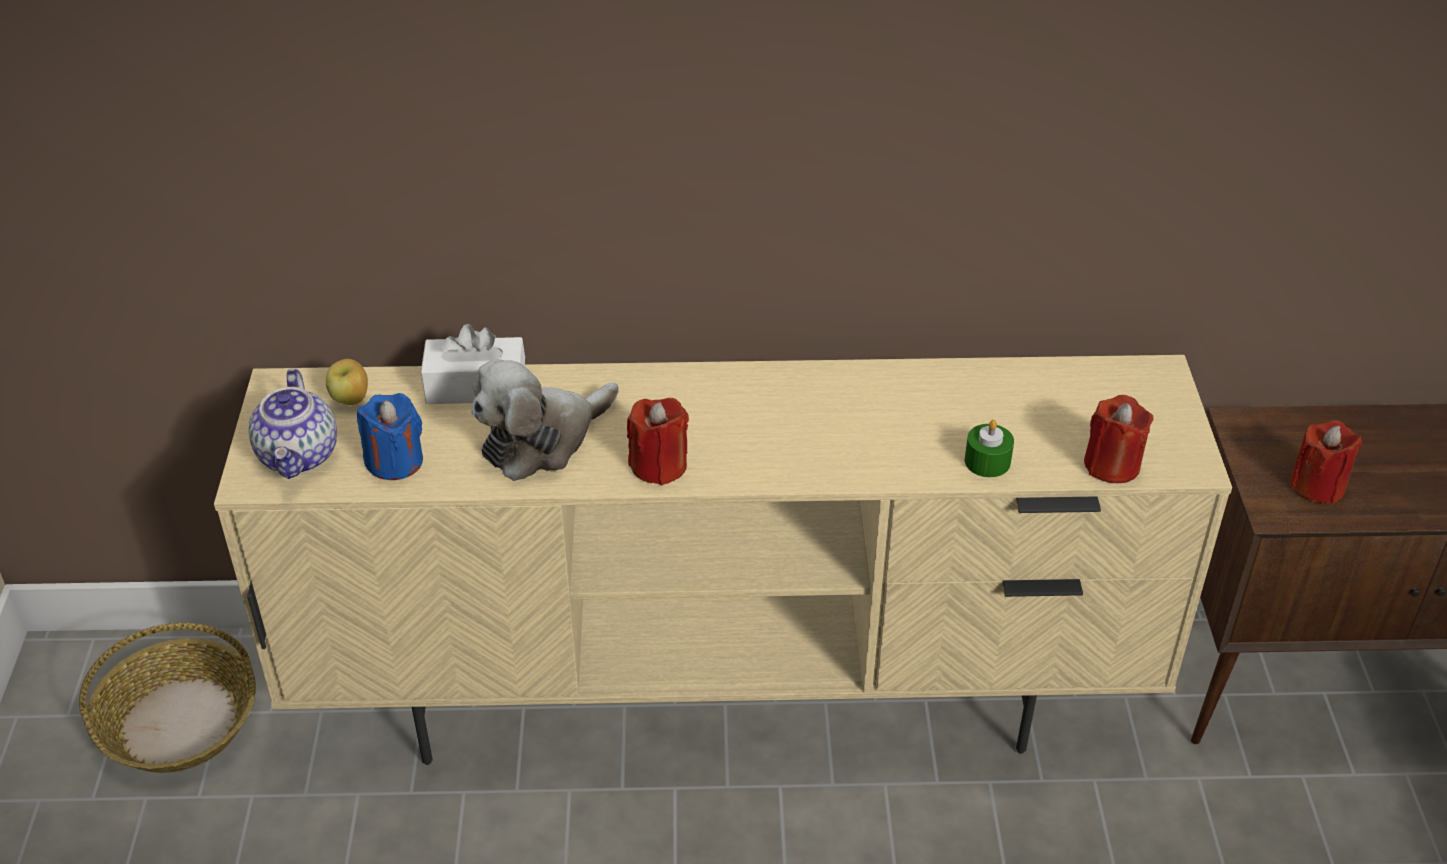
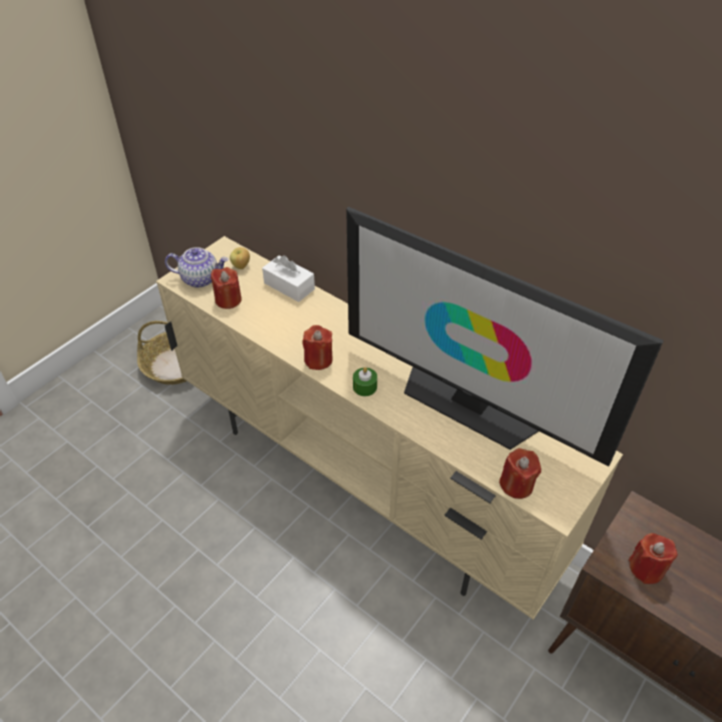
camera: 40 degrees right, 5 degrees up
teapot [249,369,337,479] -> teapot turned 120 degrees counterclockwise [165,247,228,288]
blue candle [357,393,423,480] -> red candle [211,267,242,309]
plush toy [471,359,619,481] -> none
green candle [965,420,1014,477] -> green candle moved to [353,367,377,396]
none -> television [346,207,664,467]

